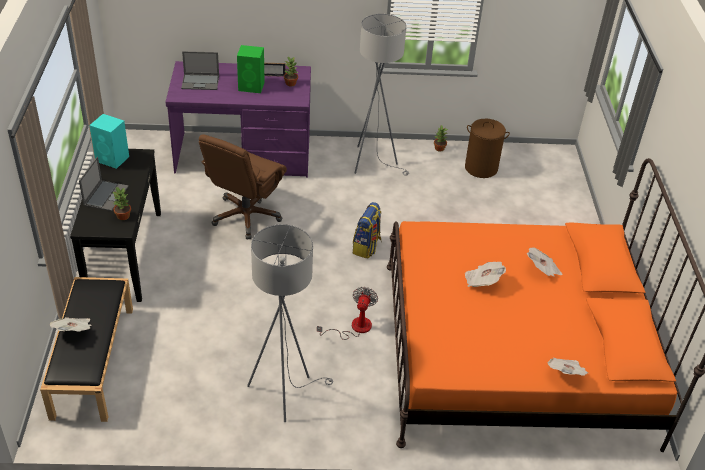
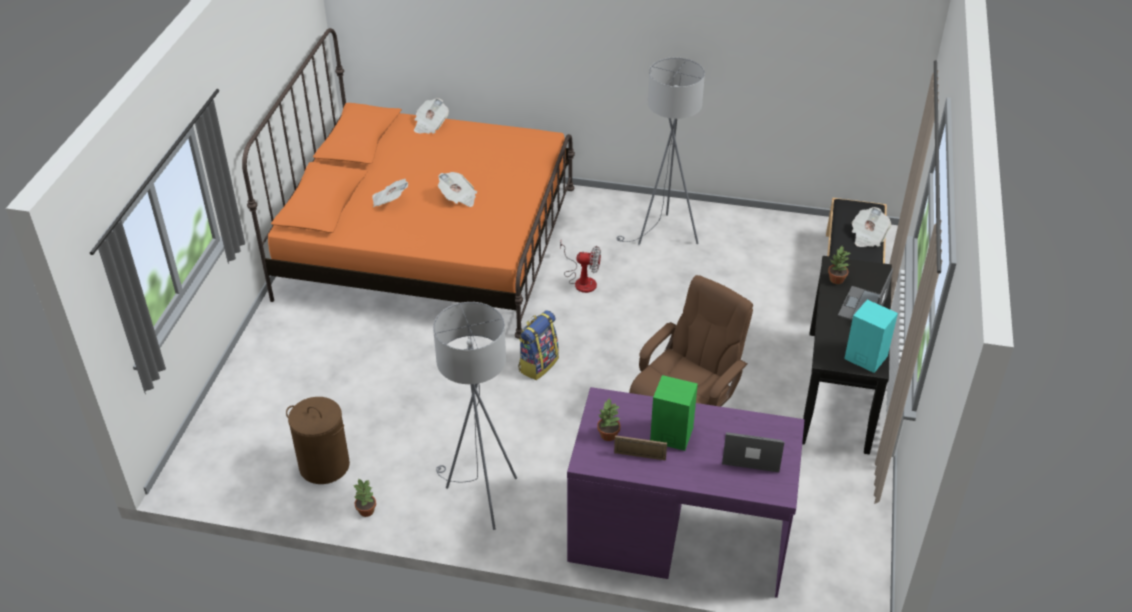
camera: 165 degrees left, 0 degrees up
fan [317,287,378,340] -> fan turned 105 degrees counterclockwise [560,241,601,293]

